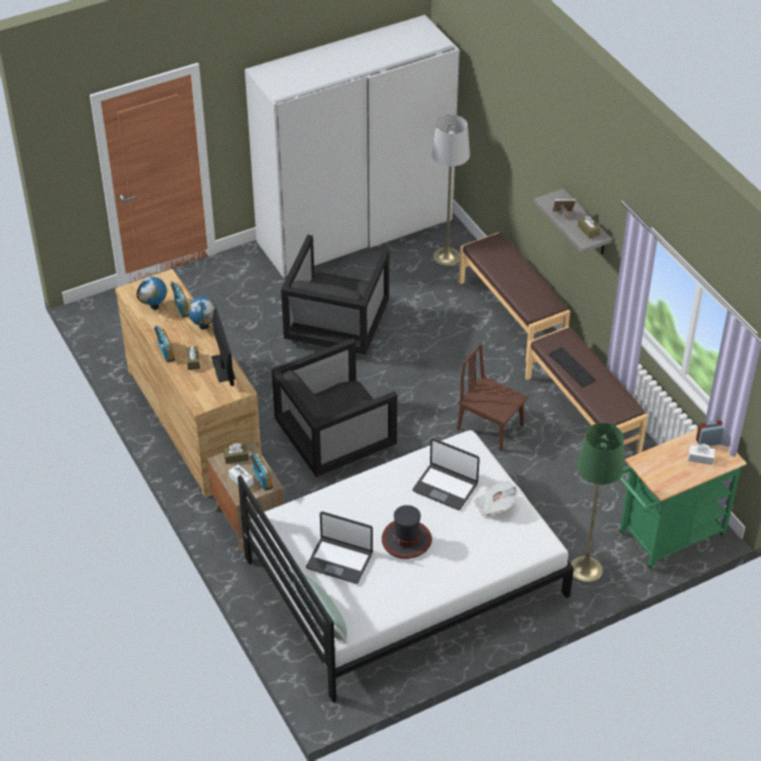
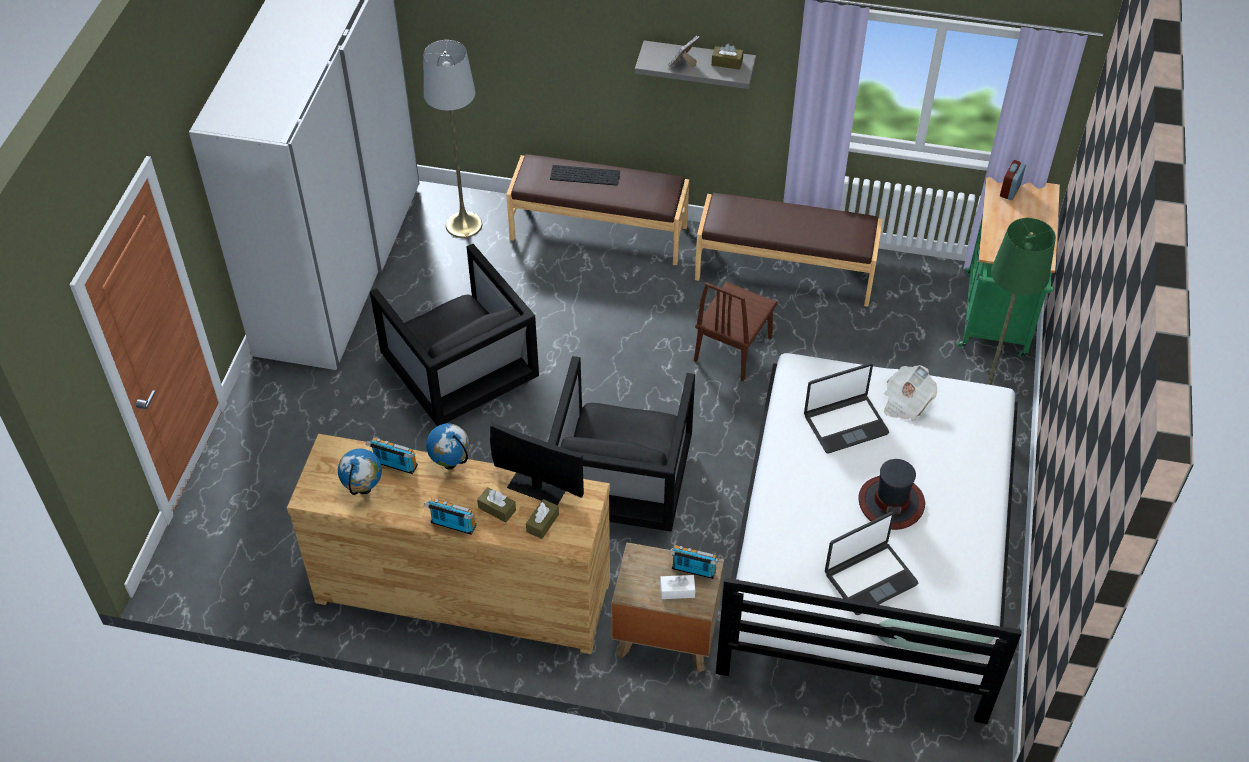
camera: 50 degrees left, 5 degrees up
brown tissue box [223,443,249,464] -> brown tissue box moved to [526,499,559,539]
brown chair [457,343,528,451] -> brown chair turned 45 degrees counterclockwise [694,282,778,381]
keyboard [549,347,596,387] -> keyboard moved to [550,165,620,186]
white tissue box [688,444,715,465] -> none

